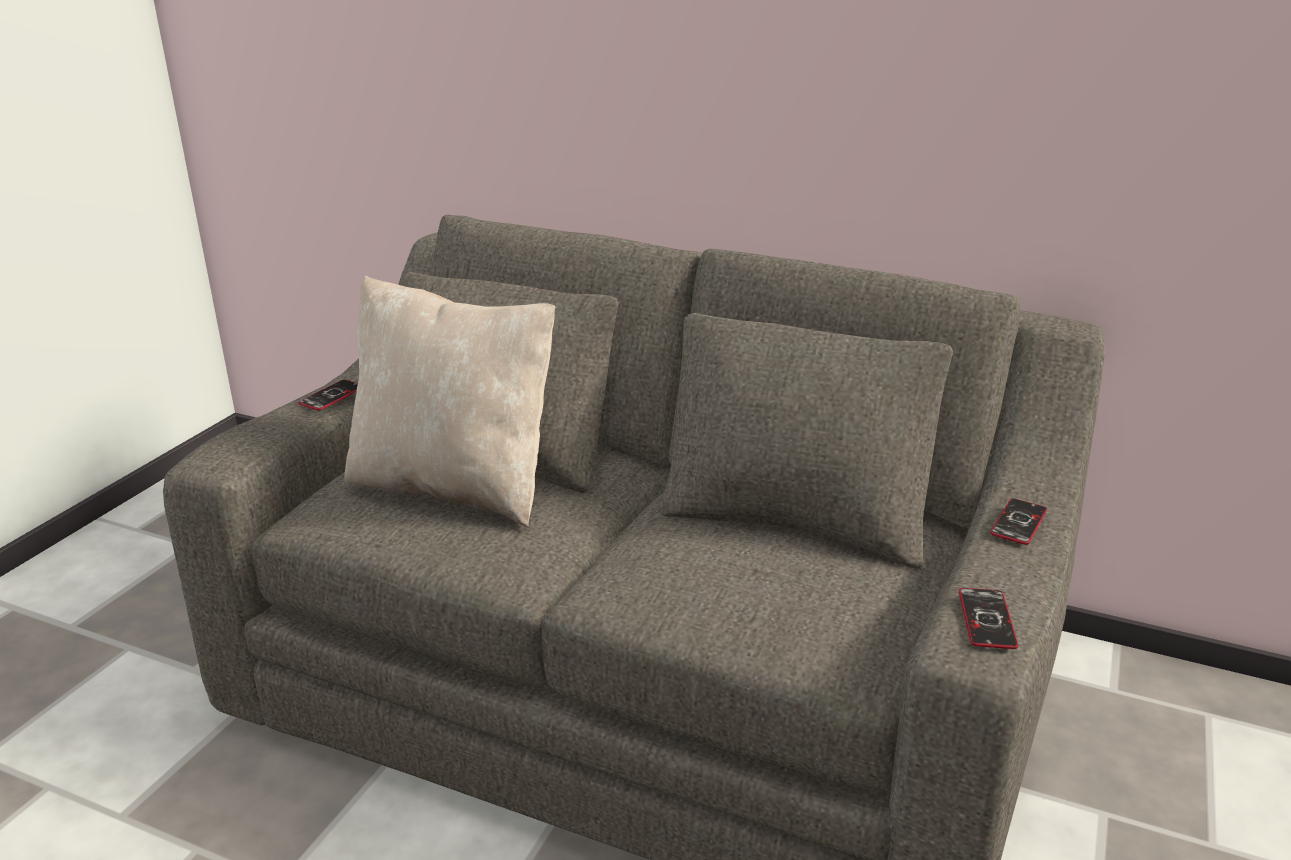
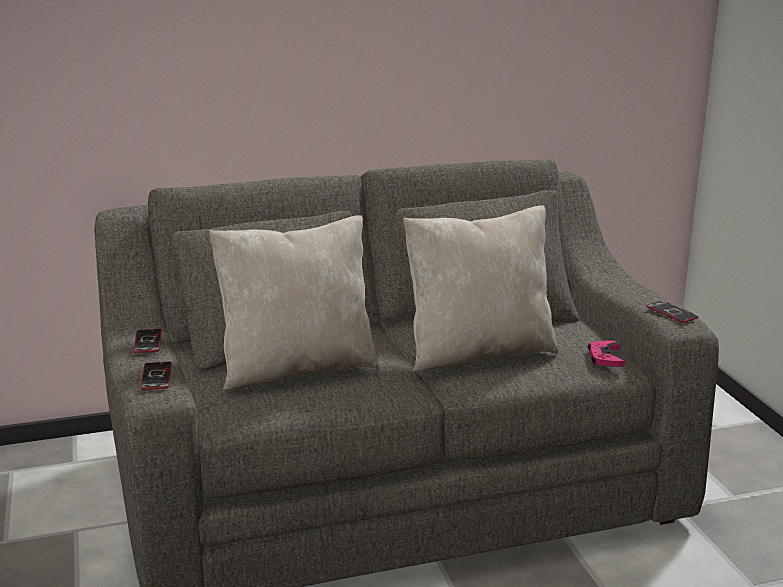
camera: 40 degrees left, 5 degrees down
phone [990,498,1047,545] -> phone moved to [141,362,172,390]
none -> beige pillow [403,206,558,371]
none -> pink game controller [588,341,625,367]

